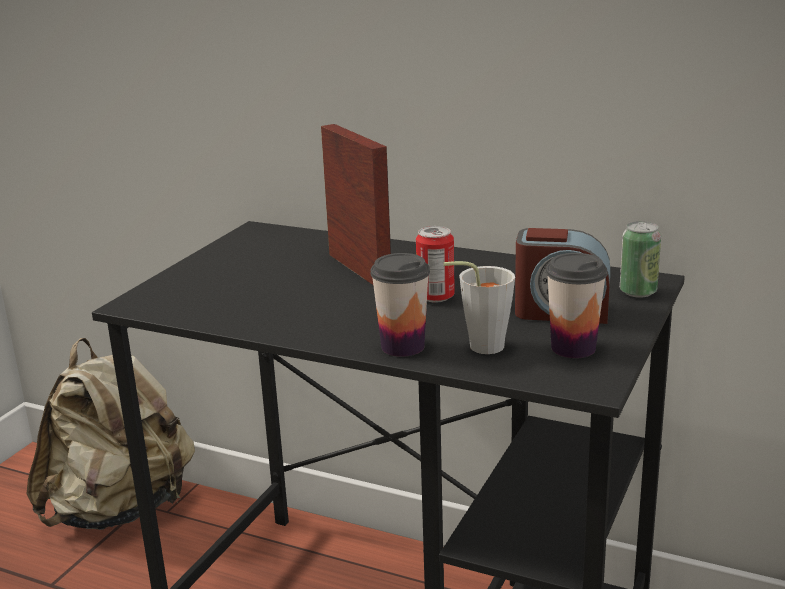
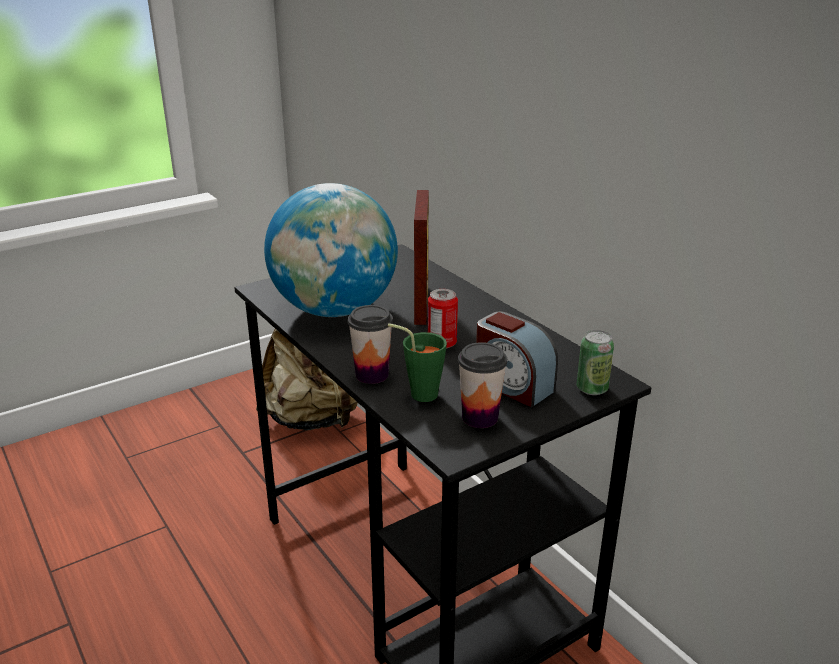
camera: 30 degrees right, 5 degrees up
grey cup [443,261,515,354] -> green cup [388,323,447,402]
none -> globe [264,183,398,317]

